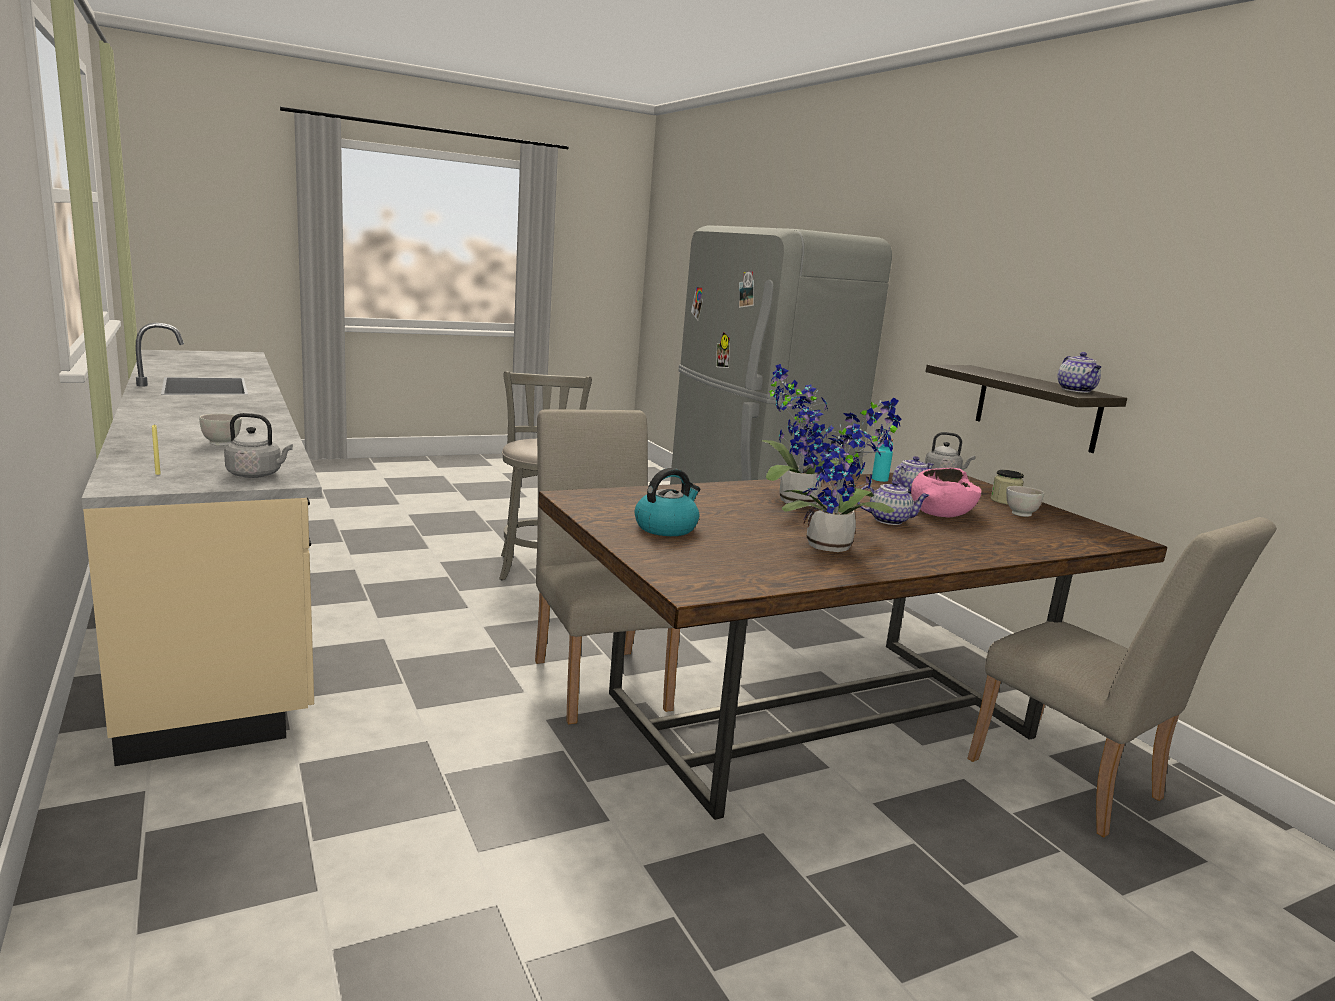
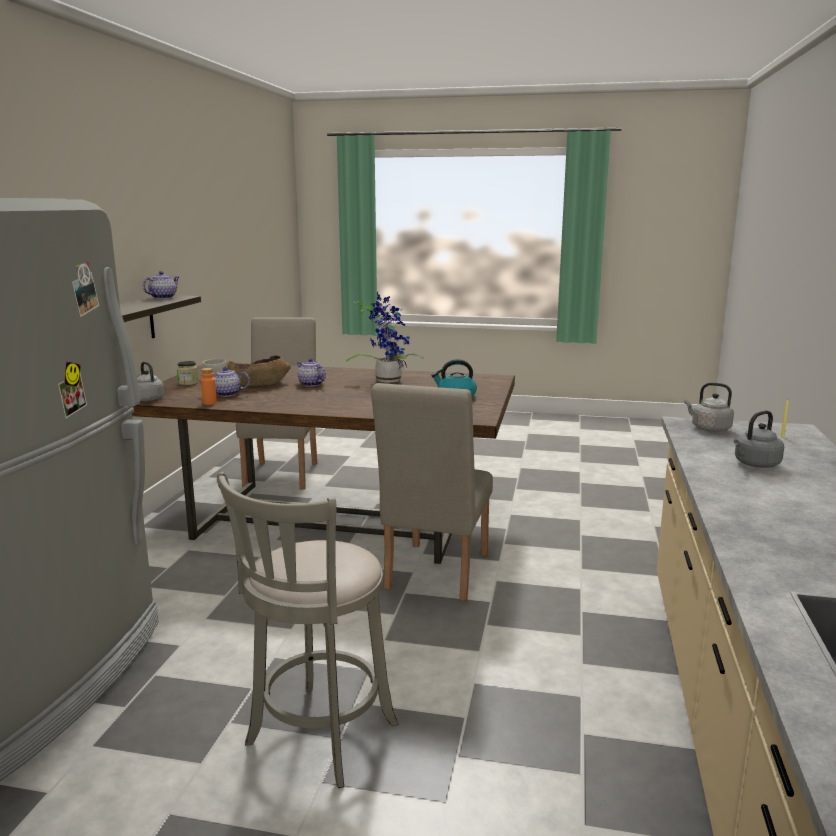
camera: 140 degrees left, 0 degrees up
white bowl [199,414,242,446] -> grey kettle [734,410,784,468]
potted plant [762,364,838,506] -> none
turquoise bottle [872,437,893,482] -> orange bottle [201,368,217,405]
pink bowl [911,468,982,518] -> brown bowl [225,355,290,386]

